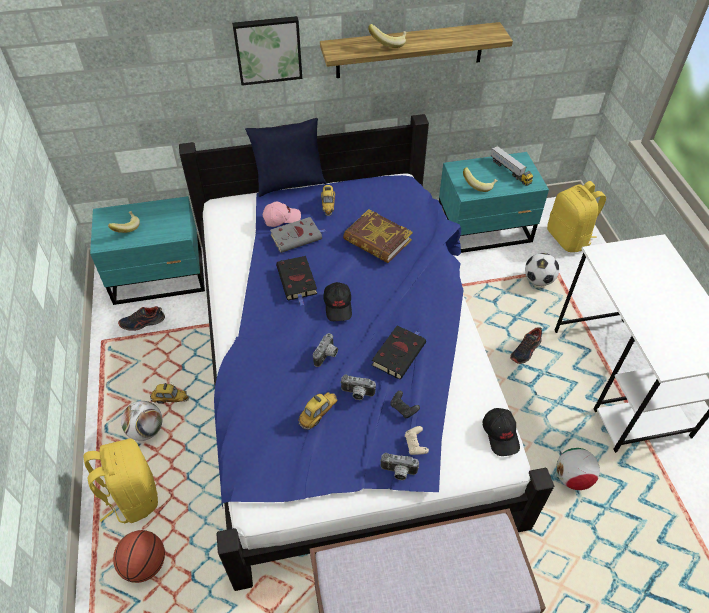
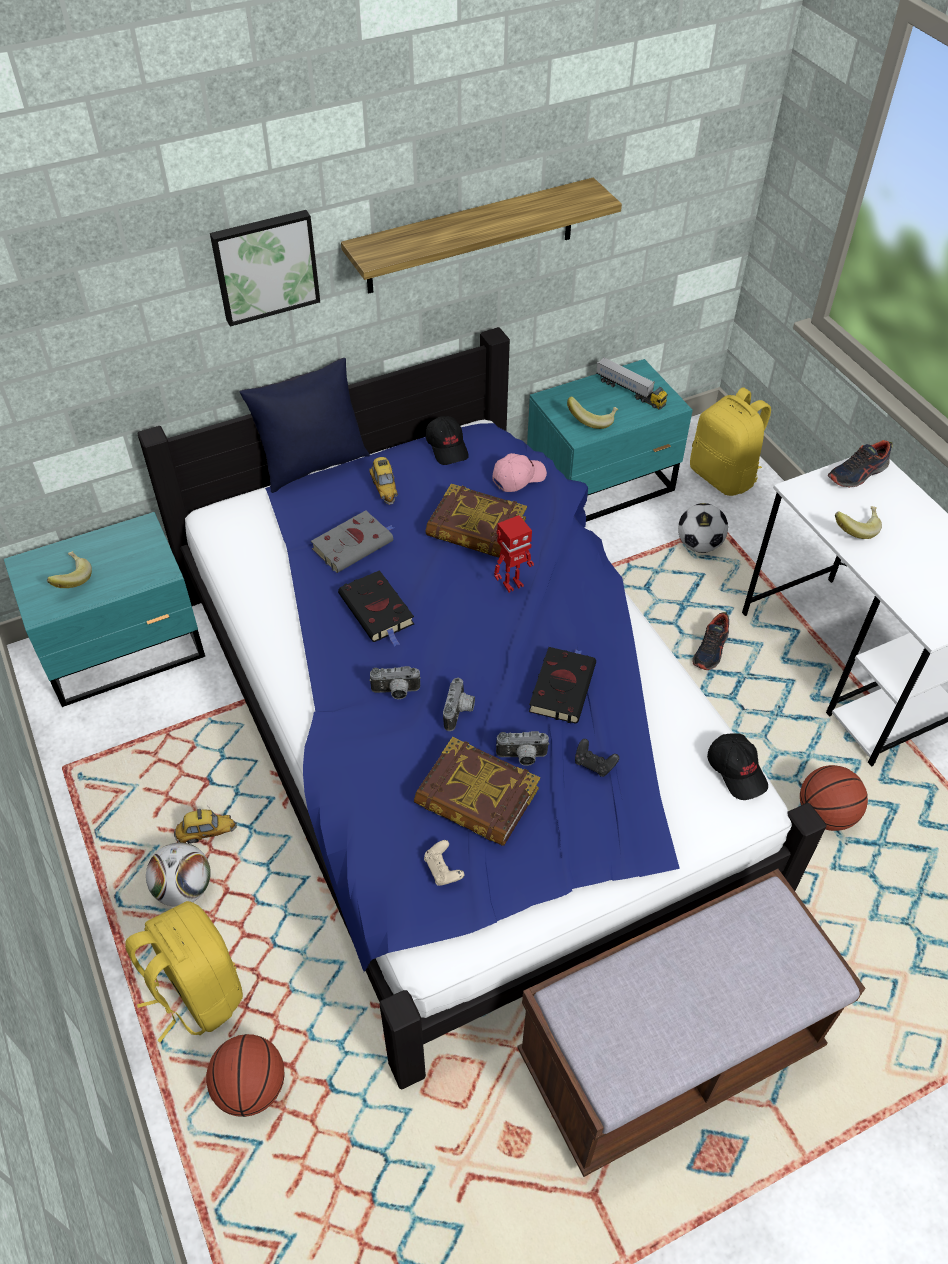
camera: 15 degrees left, 0 degrees up
shoe [118,306,165,331] -> shoe moved to [828,440,893,488]
pink cap [263,201,301,227] -> pink cap moved to [493,453,547,492]
toy car [298,391,338,430] -> book [414,737,540,846]
black cap [323,282,352,321] -> black cap moved to [426,416,469,465]
banana [368,24,407,48] -> banana moved to [835,506,882,539]
camera [380,453,419,480] -> camera moved to [369,666,421,699]
beige game controller [405,426,429,455] -> beige game controller moved to [424,840,464,886]
football [556,448,600,490] -> basketball [800,765,868,831]
none -> toy robot [494,515,534,592]

